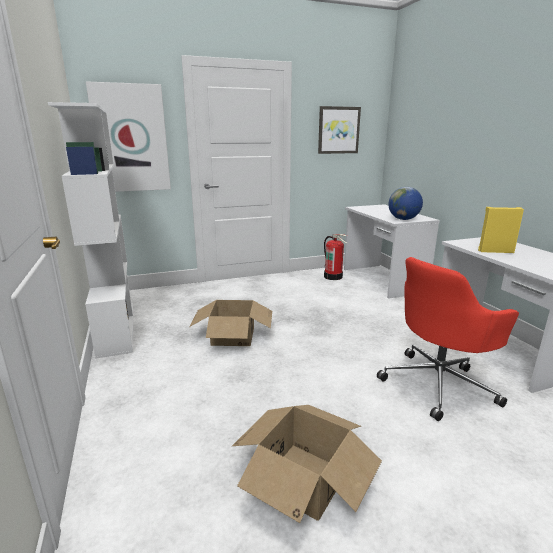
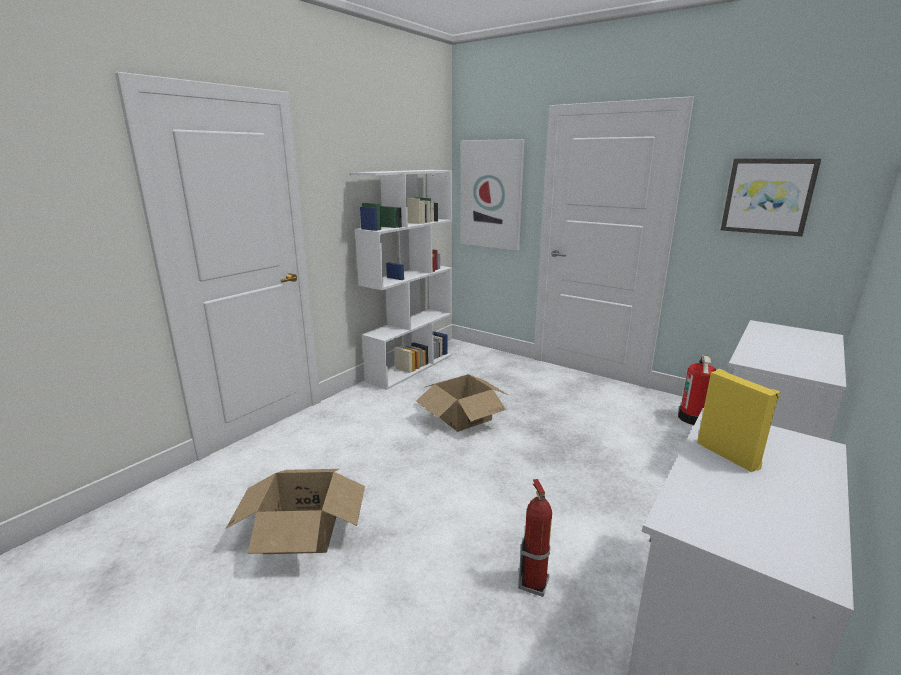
camera: 55 degrees right, 0 degrees up
red office chair [377,257,519,421] -> fire extinguisher [518,479,552,597]
globe [388,187,423,220] -> none

